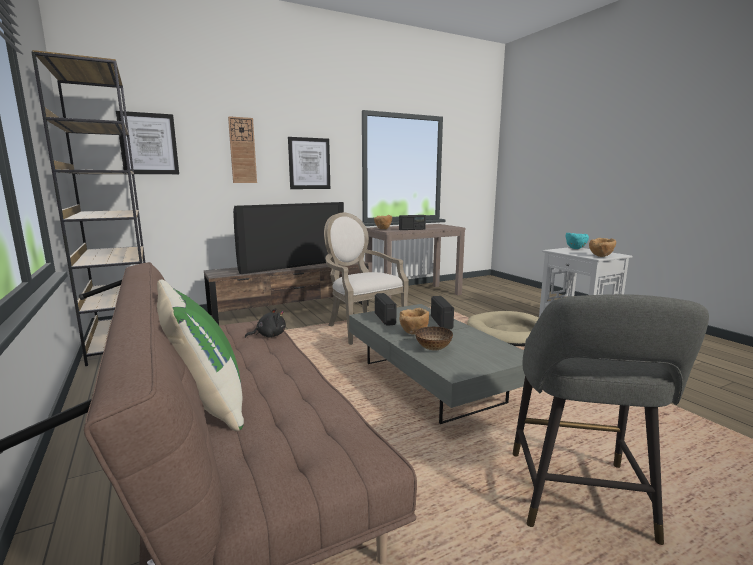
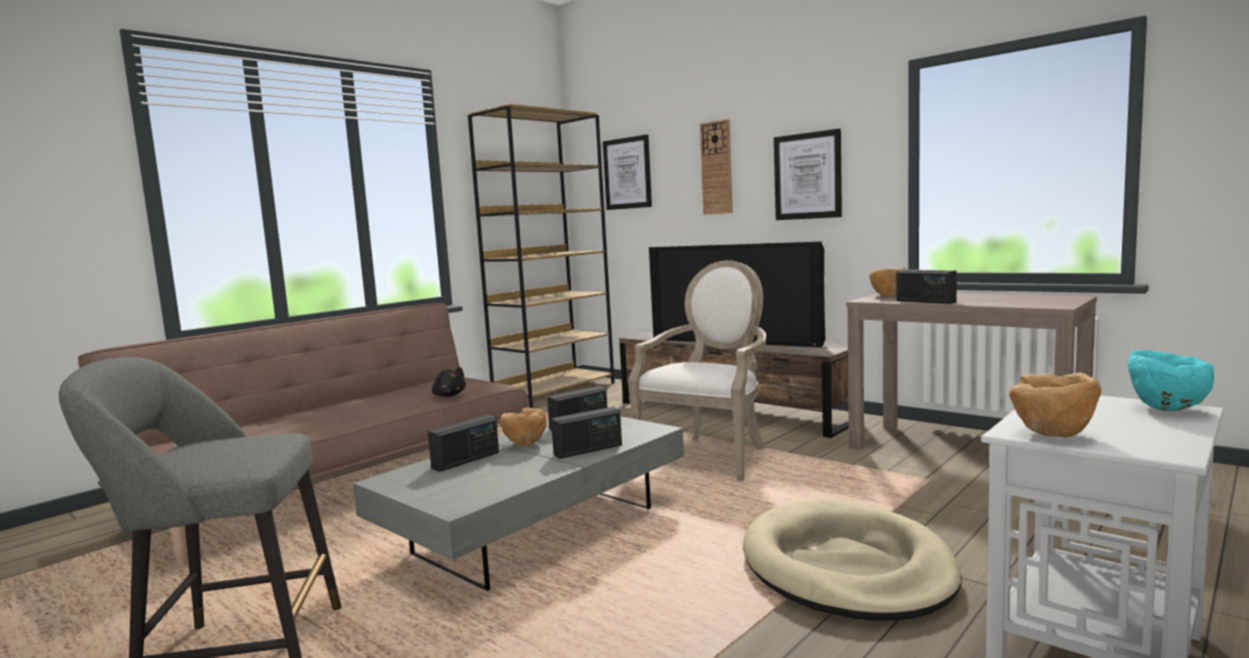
camera: 70 degrees right, 5 degrees down
green pillow [157,280,244,431] -> none
bowl [415,327,453,351] -> radio [428,415,499,472]

